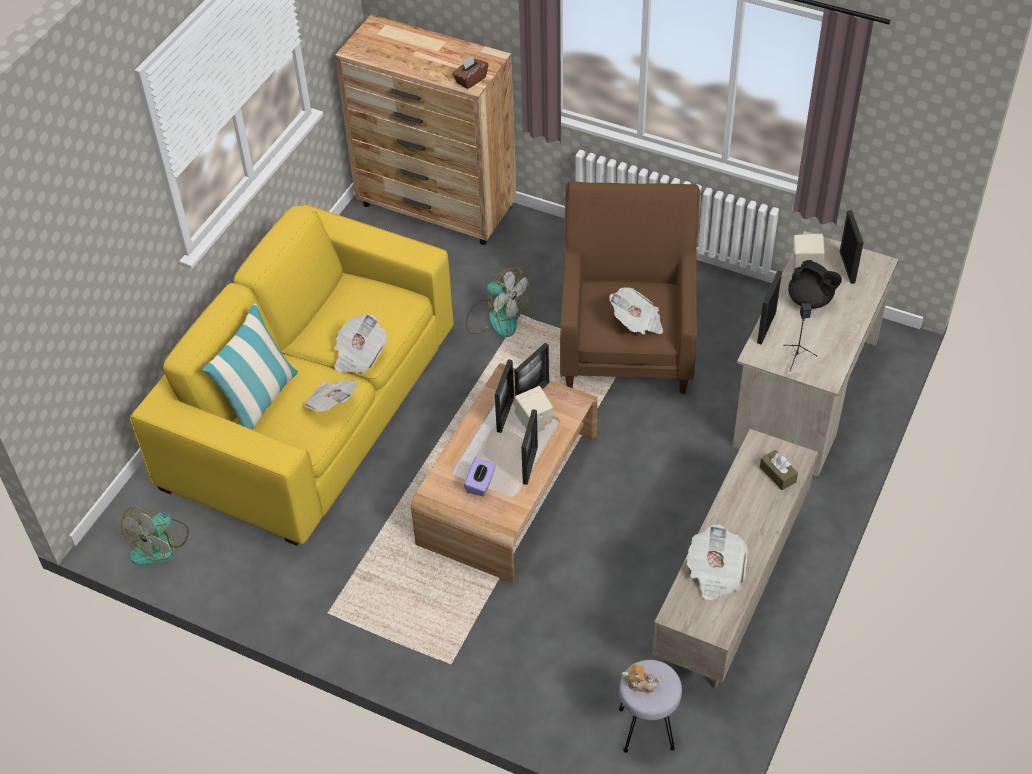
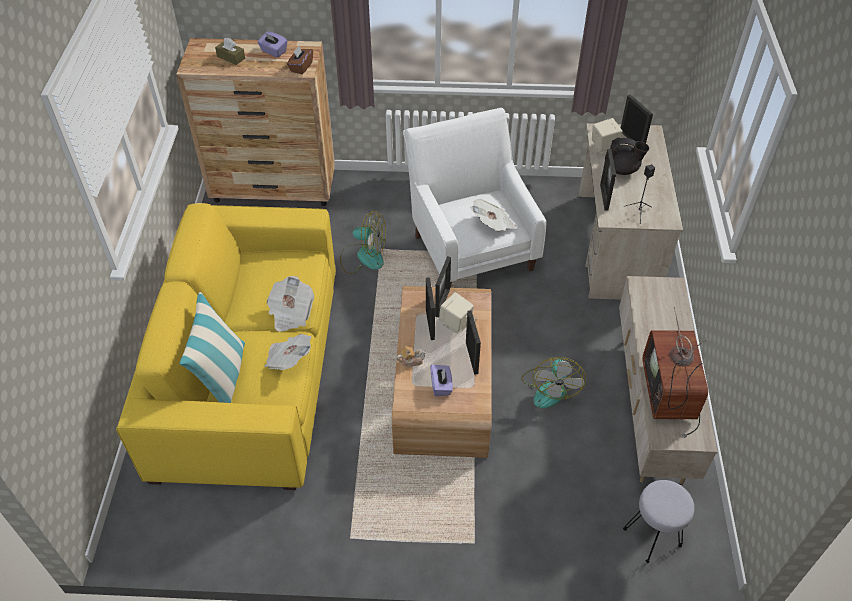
camera: 25 degrees left, 0 degrees up
fan [121,507,189,565] -> fan moved to [521,357,586,408]
brown armchair [560,181,700,394] -> white armchair [403,108,547,288]
teapot [621,664,662,693] -> teapot moved to [396,346,427,367]
newspaper [686,525,749,600] -> television [643,307,708,438]
brown tissue box [760,450,798,490] -> brown tissue box moved to [215,38,245,65]
none -> purple tissue box [257,32,287,57]

